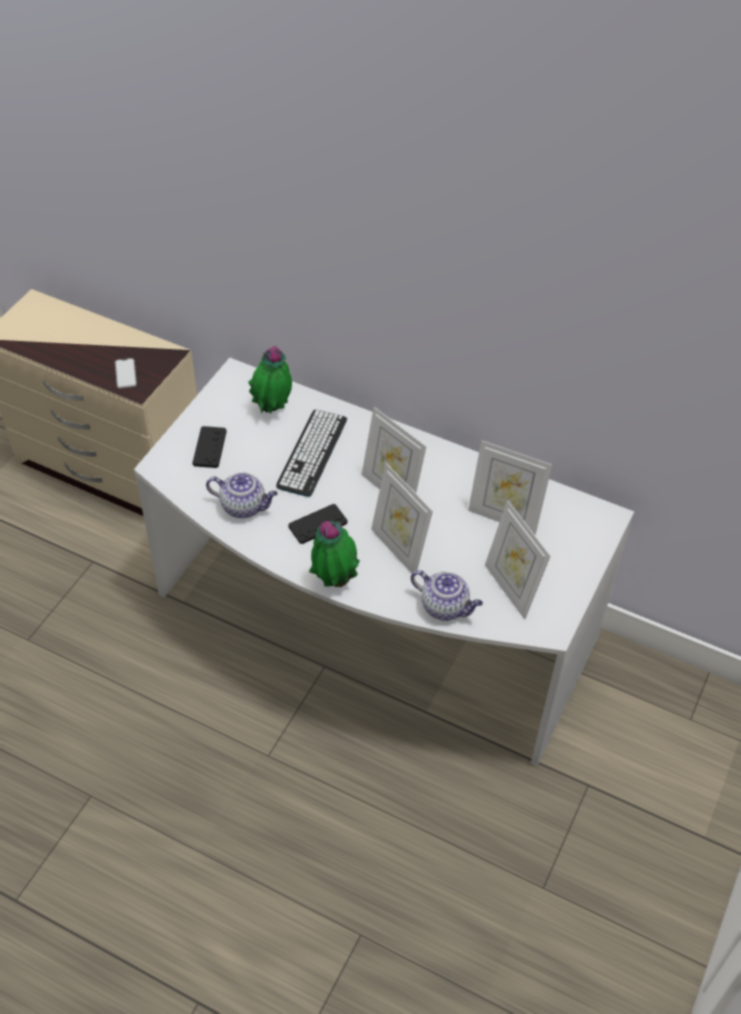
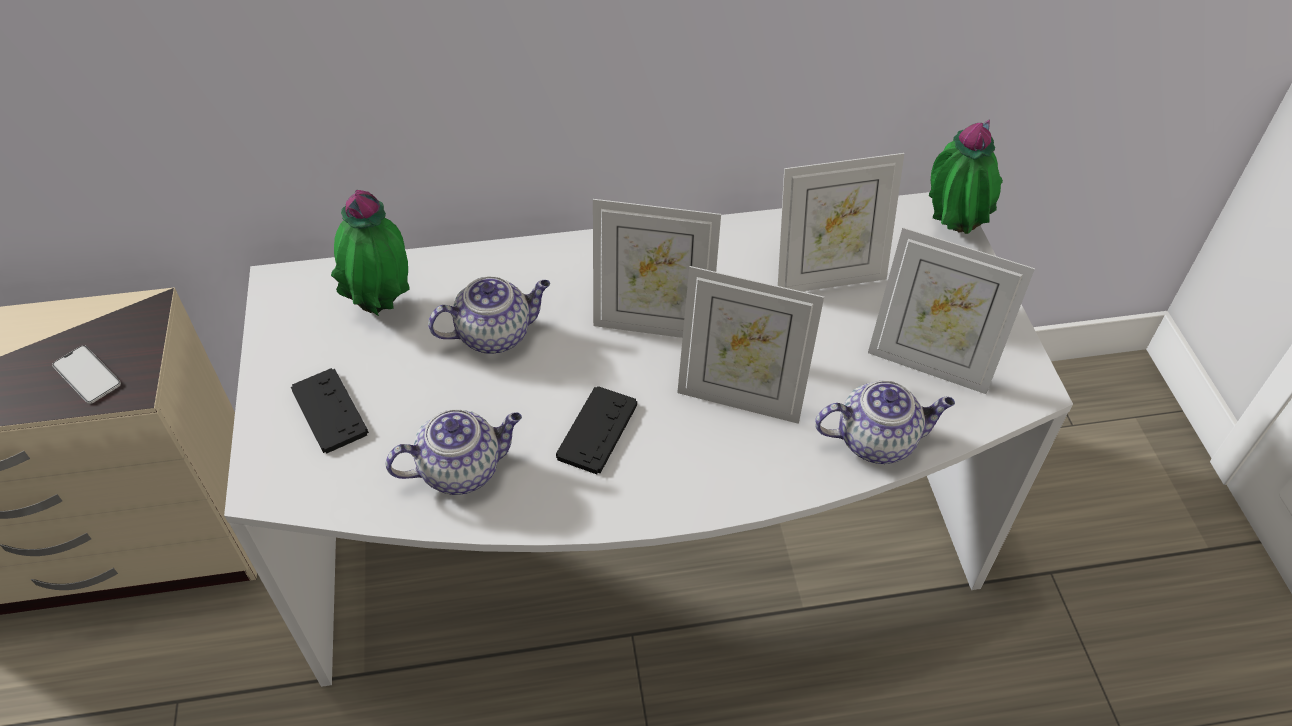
camera: 35 degrees left, 0 degrees up
keyboard [276,409,347,497] -> teapot [428,276,550,354]
potted plant [309,521,360,587] -> potted plant moved to [929,120,1003,234]

